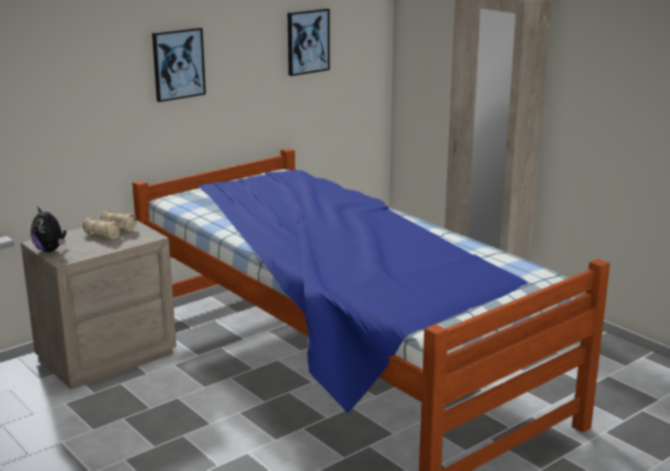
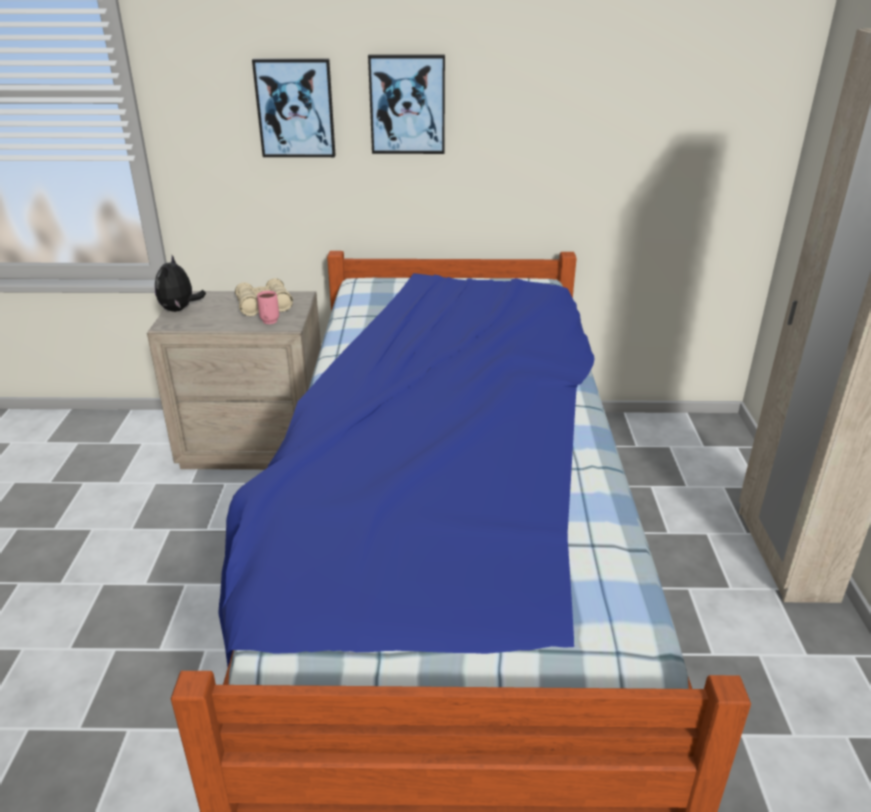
camera: 40 degrees right, 10 degrees up
picture [288,8,330,76] -> picture moved to [252,58,336,157]
none -> pink mug [257,291,279,324]

